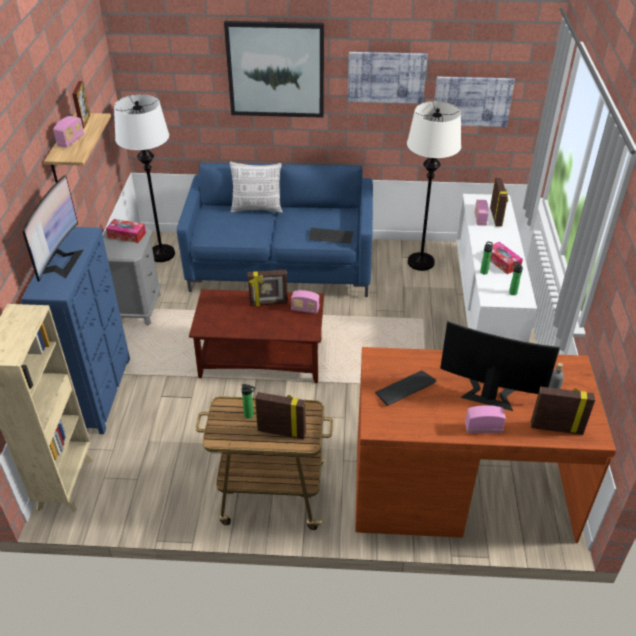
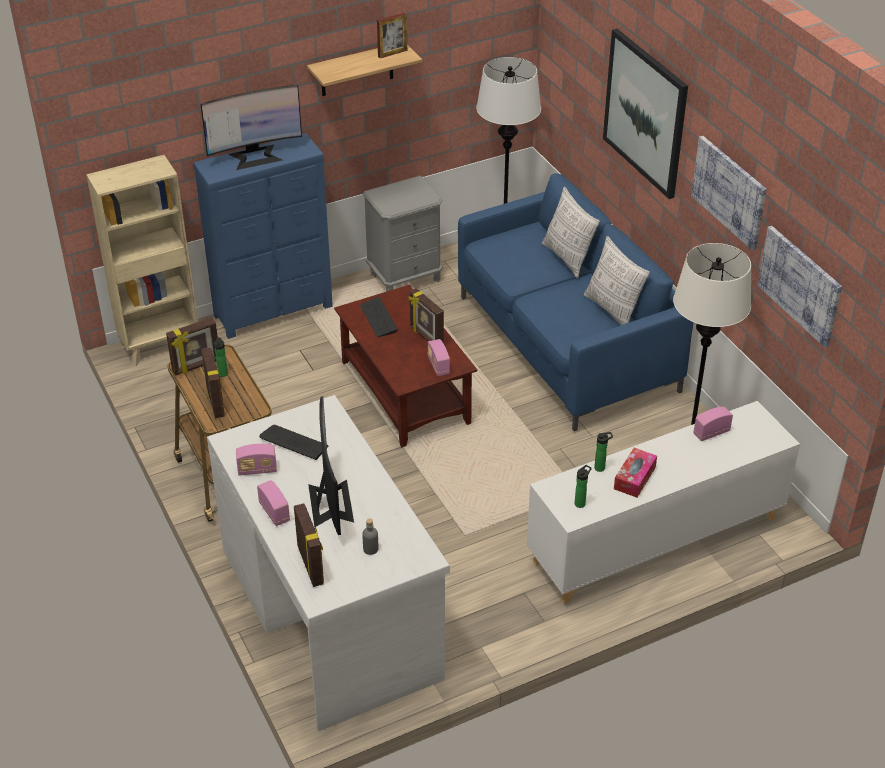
camera: 60 degrees right, 0 degrees up
radio [53,116,84,148] -> radio moved to [236,444,277,476]
tissue box [106,219,146,243] -> none
keyboard [309,228,353,244] -> keyboard moved to [360,297,398,337]
brown desk [355,347,616,543] -> white desk [207,395,450,731]
picture frame [490,178,508,226] -> picture frame moved to [166,318,218,376]
none -> pillow [584,236,650,325]

